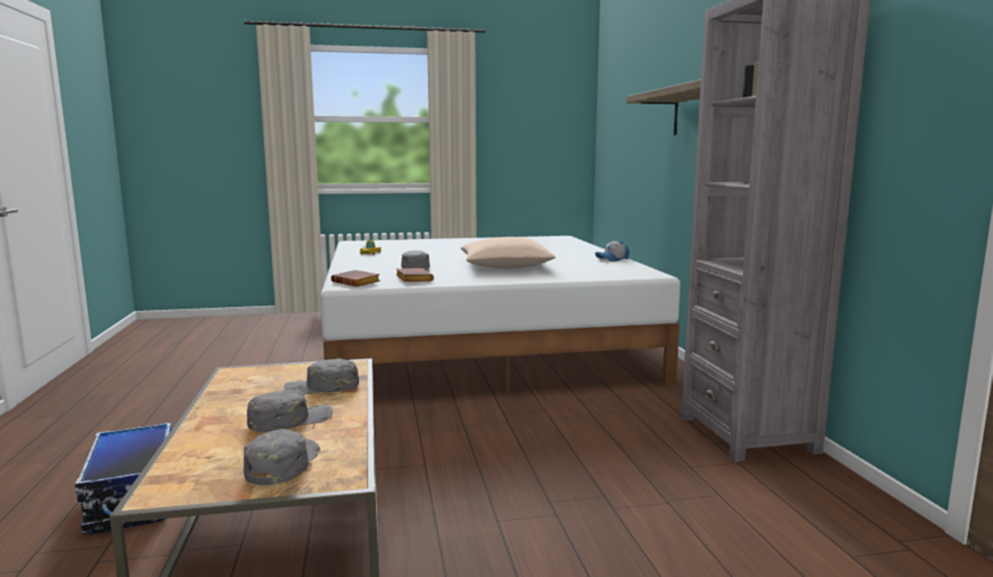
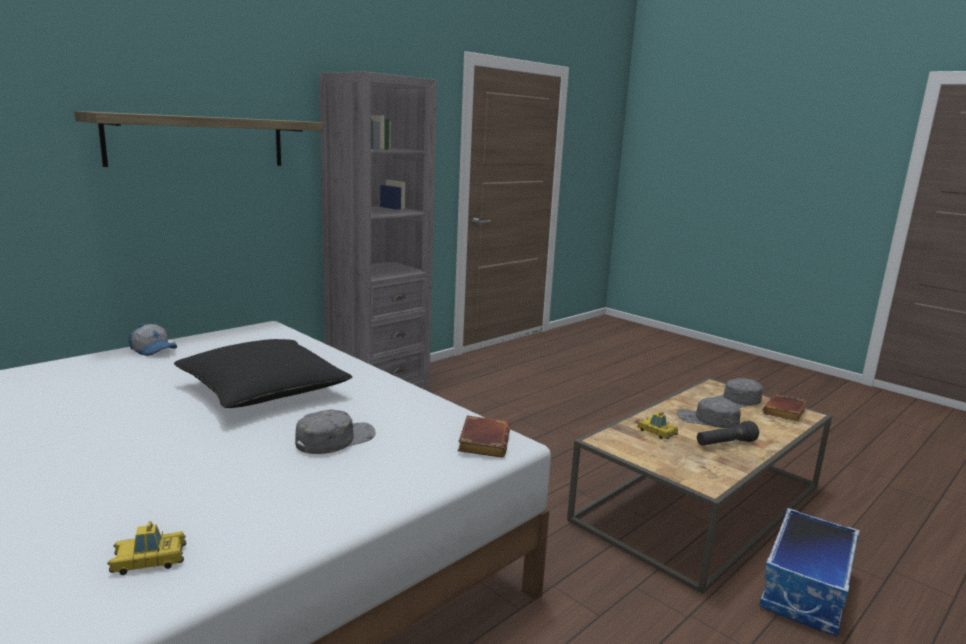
camera: 125 degrees left, 5 degrees up
grey cap [284,359,359,394] -> toy car [637,411,678,439]
brown book [396,268,434,282] -> brown book moved to [763,394,807,421]
beige pillow [461,237,556,268] -> black pillow [174,339,352,408]
none -> black flashlight [697,421,759,446]

